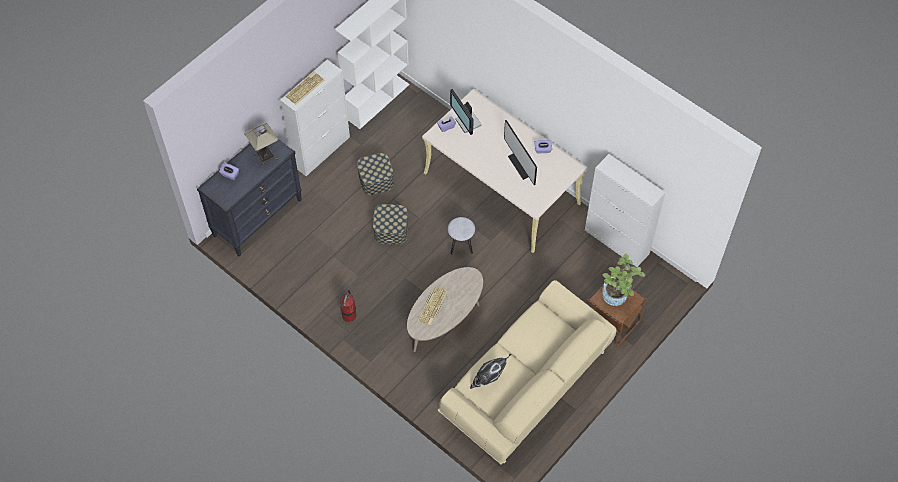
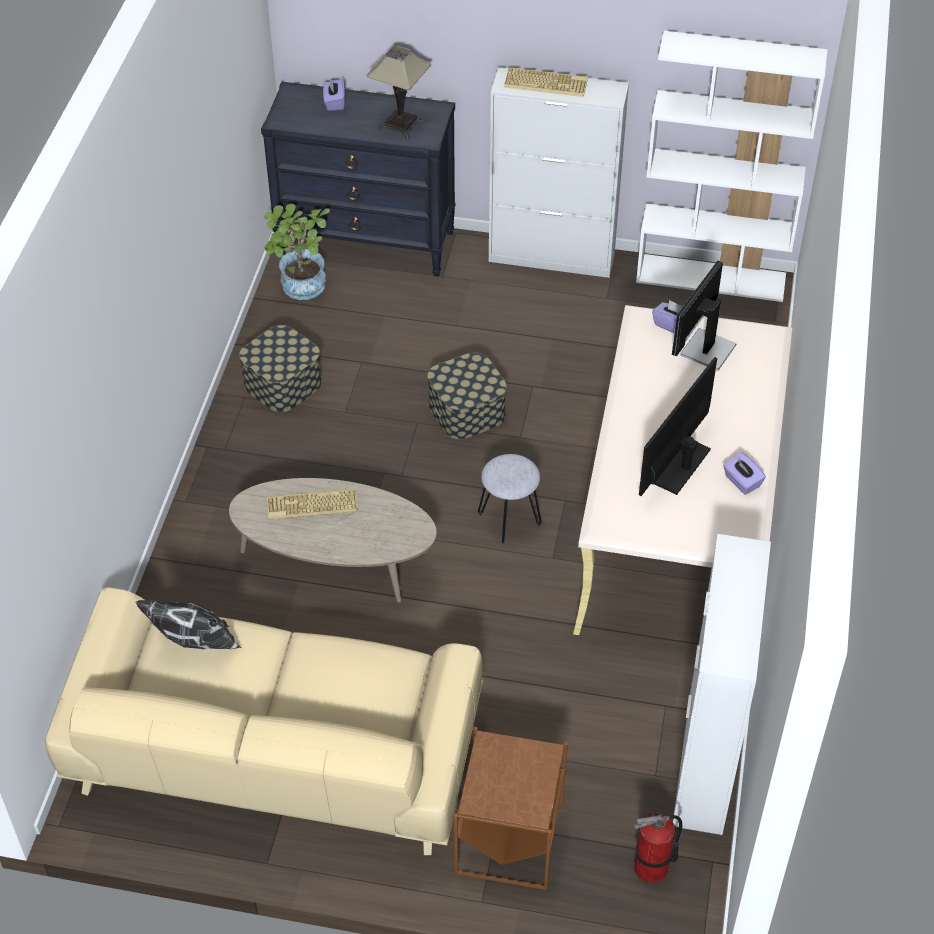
camera: 60 degrees right, 10 degrees down
fire extinguisher [340,290,356,322] -> fire extinguisher moved to [634,813,682,883]
storage box [357,153,394,195] -> storage box moved to [239,325,322,412]
potted plant [602,254,645,306] -> potted plant moved to [264,204,330,300]

